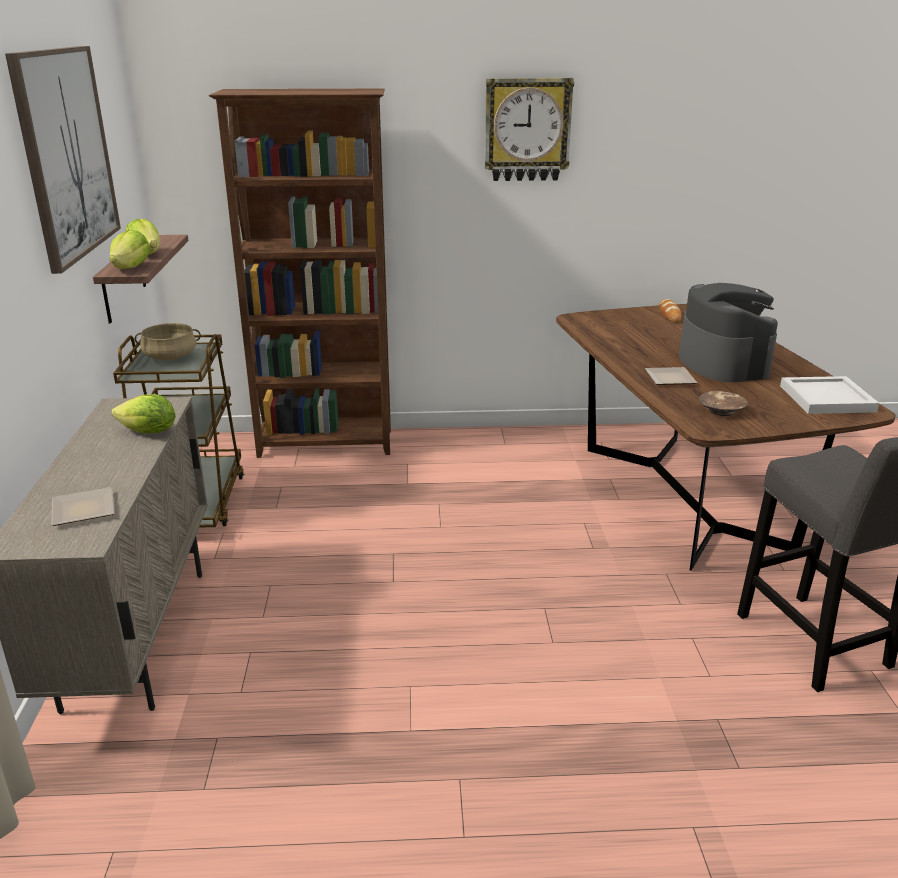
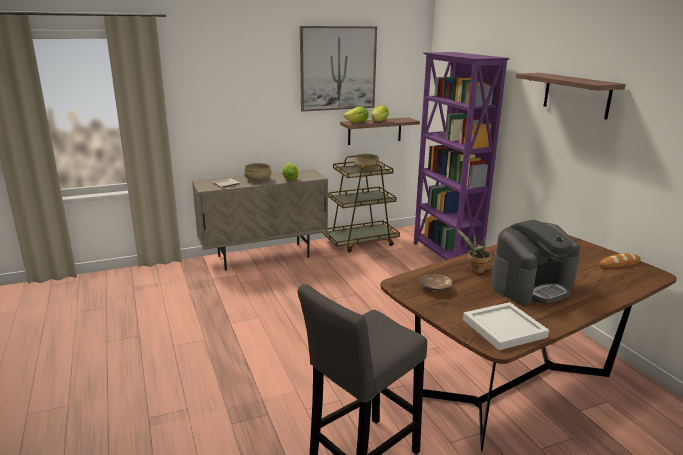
camera: 70 degrees right, 5 degrees down
brown bookcase [209,89,391,458] -> purple bookcase [414,52,510,260]
wall clock [485,78,574,181] -> shelf [516,73,626,120]
plate [645,367,697,385] -> potted plant [456,228,491,273]
none -> beige cooking pot [244,163,272,181]

